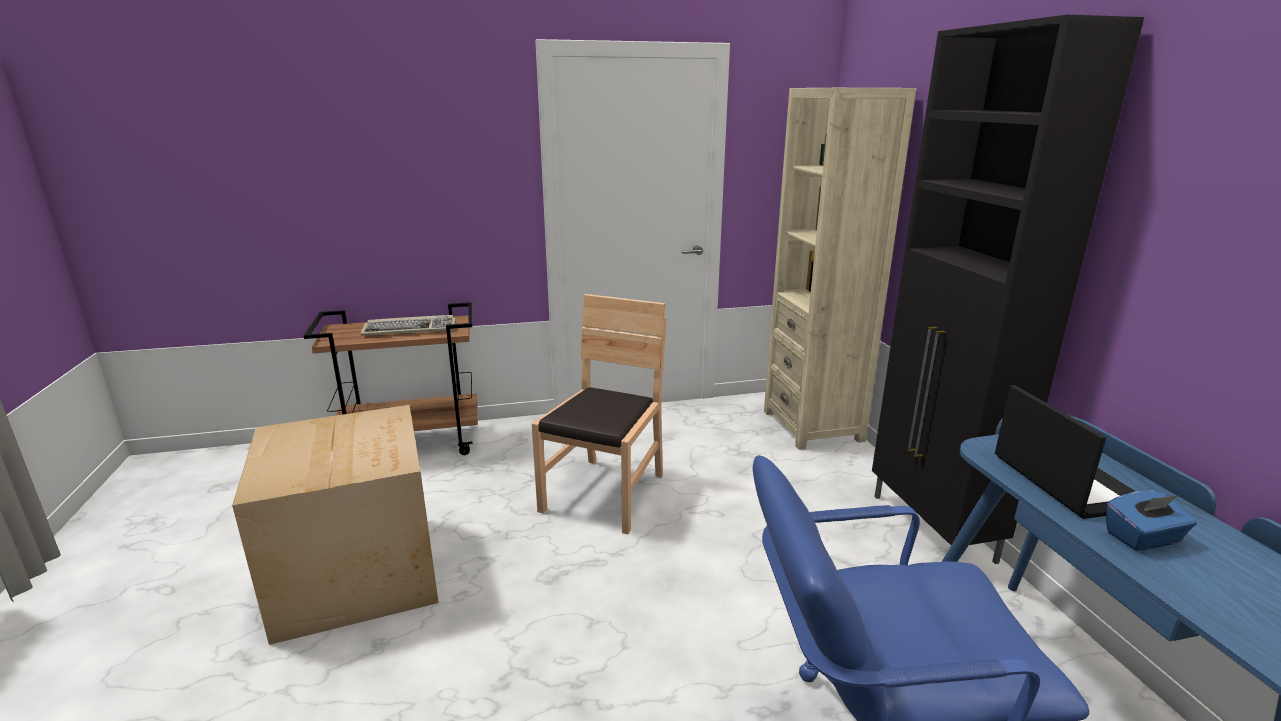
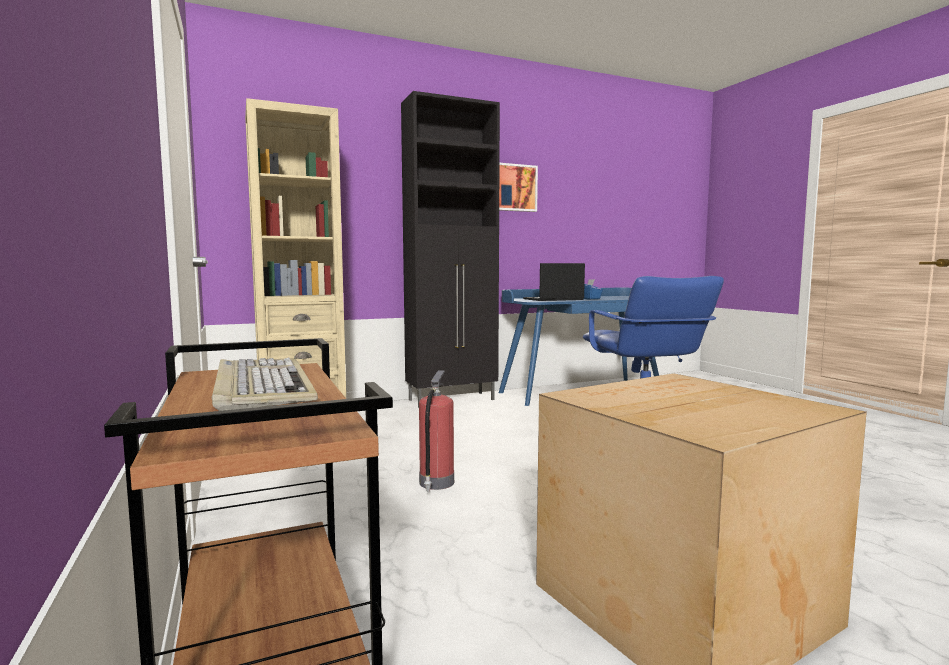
camera: 100 degrees left, 15 degrees down
brown chair [532,294,667,534] -> fire extinguisher [419,370,454,492]
none -> picture [499,163,538,212]

